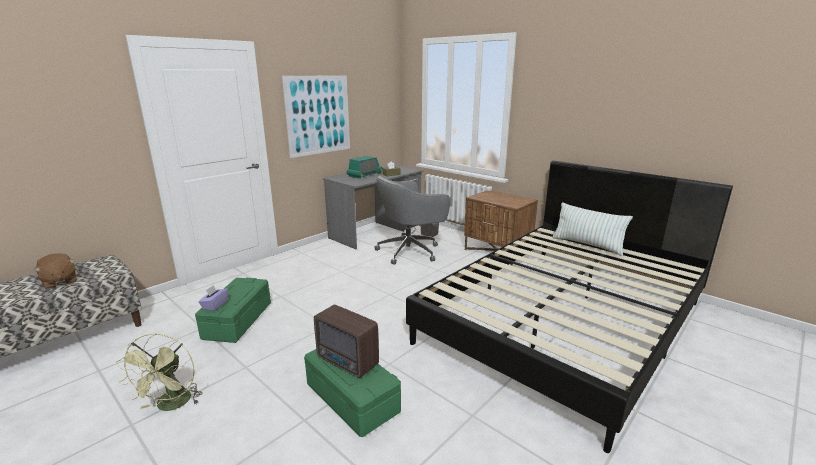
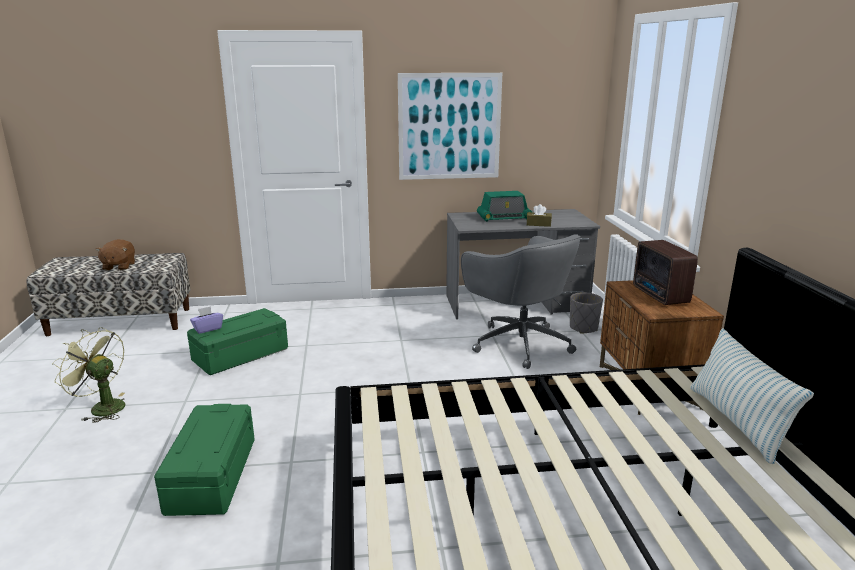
camera: 40 degrees right, 0 degrees up
green fan [116,333,202,411] -> green fan turned 75 degrees clockwise [52,327,125,423]
radio [314,305,379,378] -> radio moved to [633,240,698,305]
grey office chair [374,176,450,265] -> grey office chair turned 135 degrees counterclockwise [461,234,580,369]

